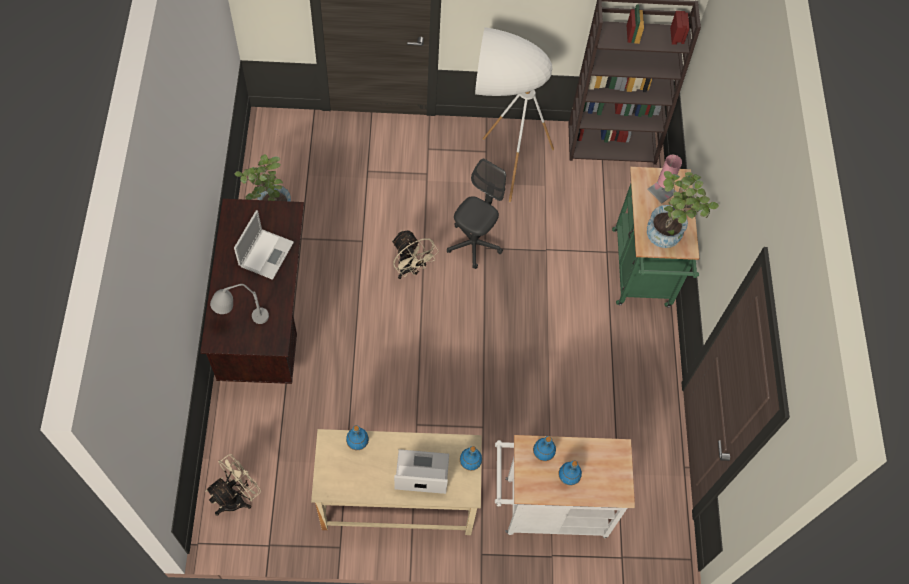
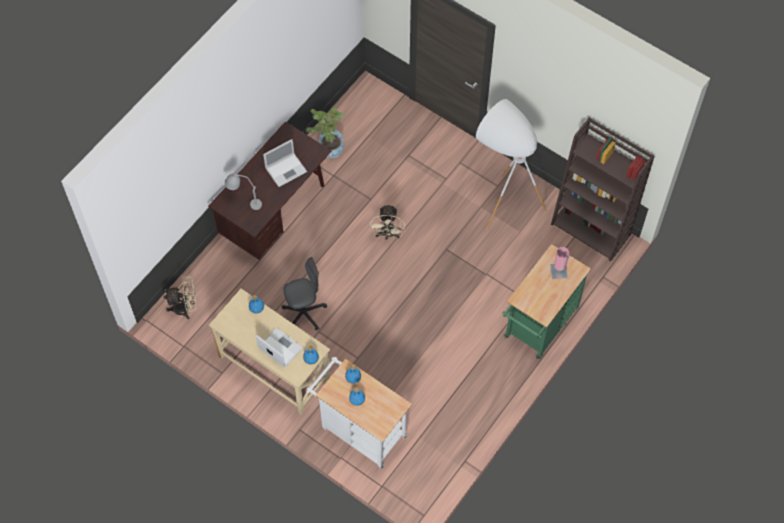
camera: 40 degrees right, 0 degrees up
grey office chair [447,159,506,269] -> grey office chair moved to [282,257,327,331]
potted plant [647,171,719,248] -> none

